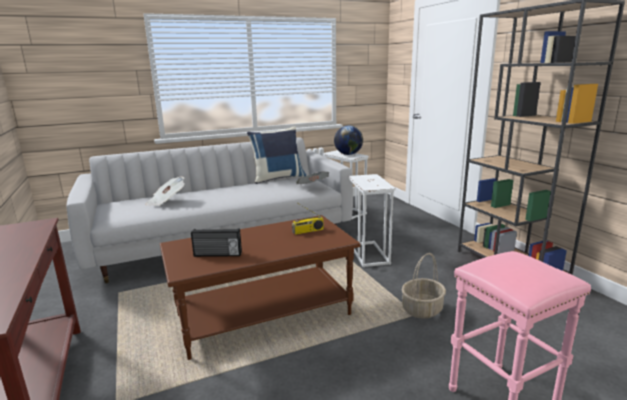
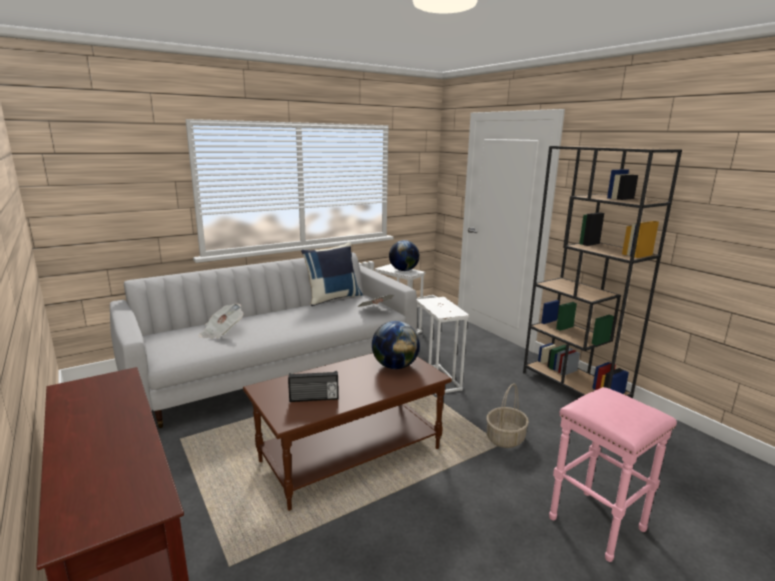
camera: 10 degrees left, 0 degrees up
radio [292,203,324,235] -> globe [372,321,420,369]

